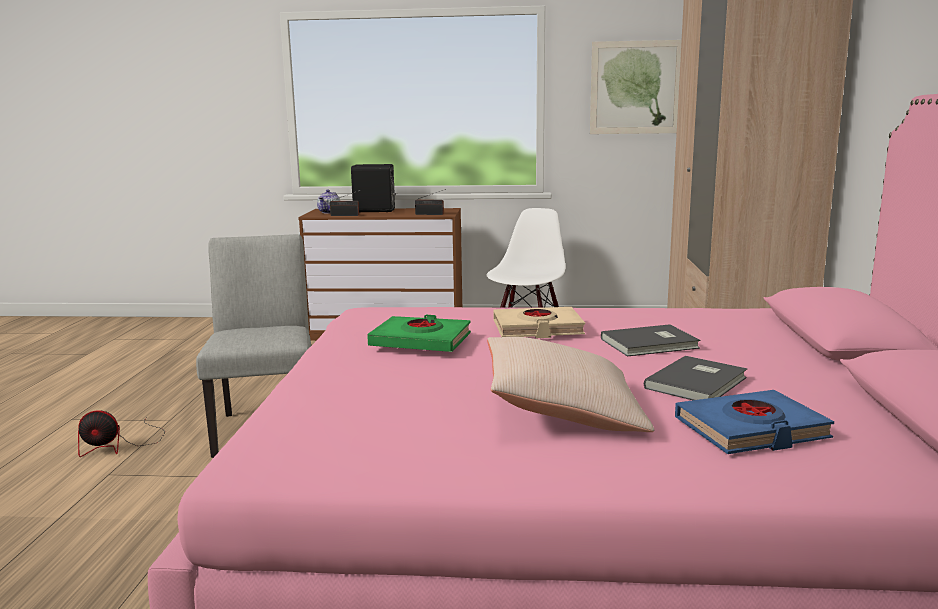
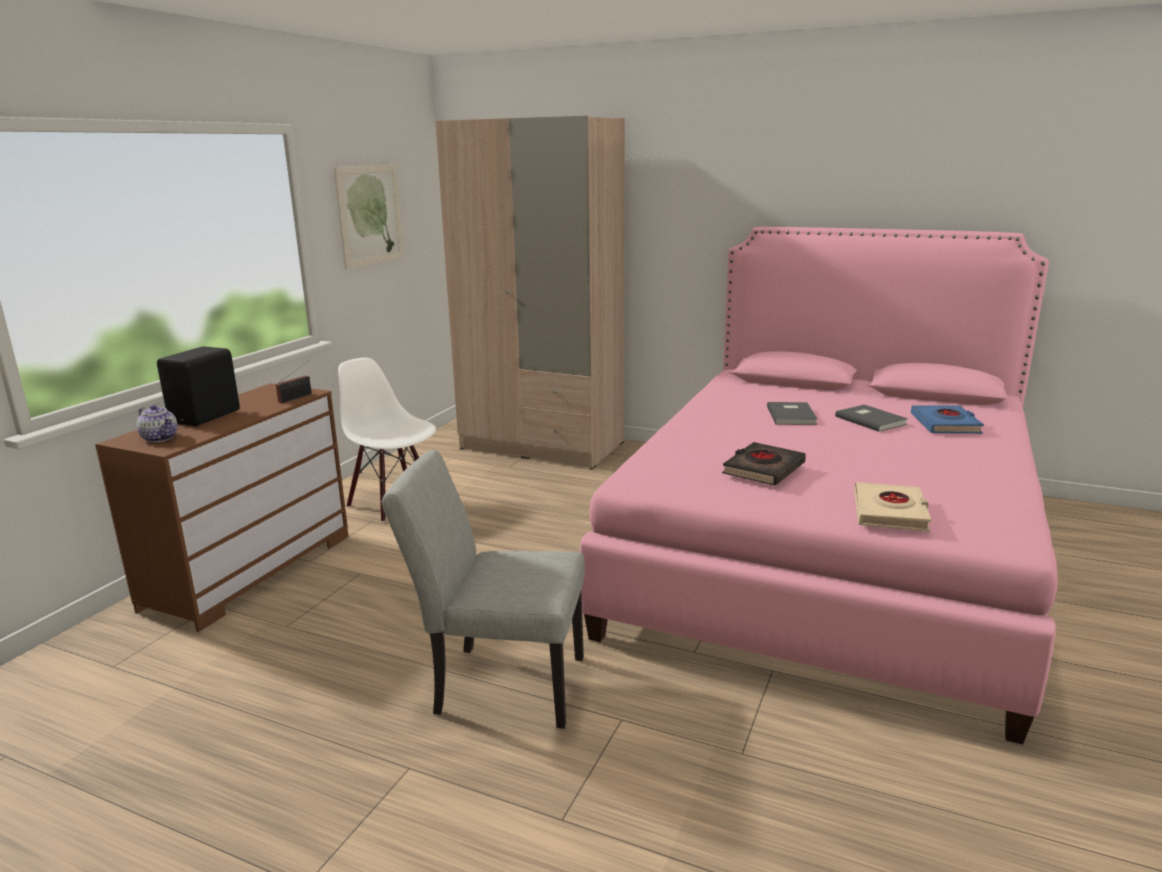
camera: 70 degrees left, 5 degrees up
fan [78,411,165,457] -> none
radio [330,190,361,216] -> none
green book [367,315,471,352] -> black book [722,442,806,486]
beige pillow [487,337,654,432] -> none
beige book [493,307,585,338] -> beige book moved to [854,482,931,532]

